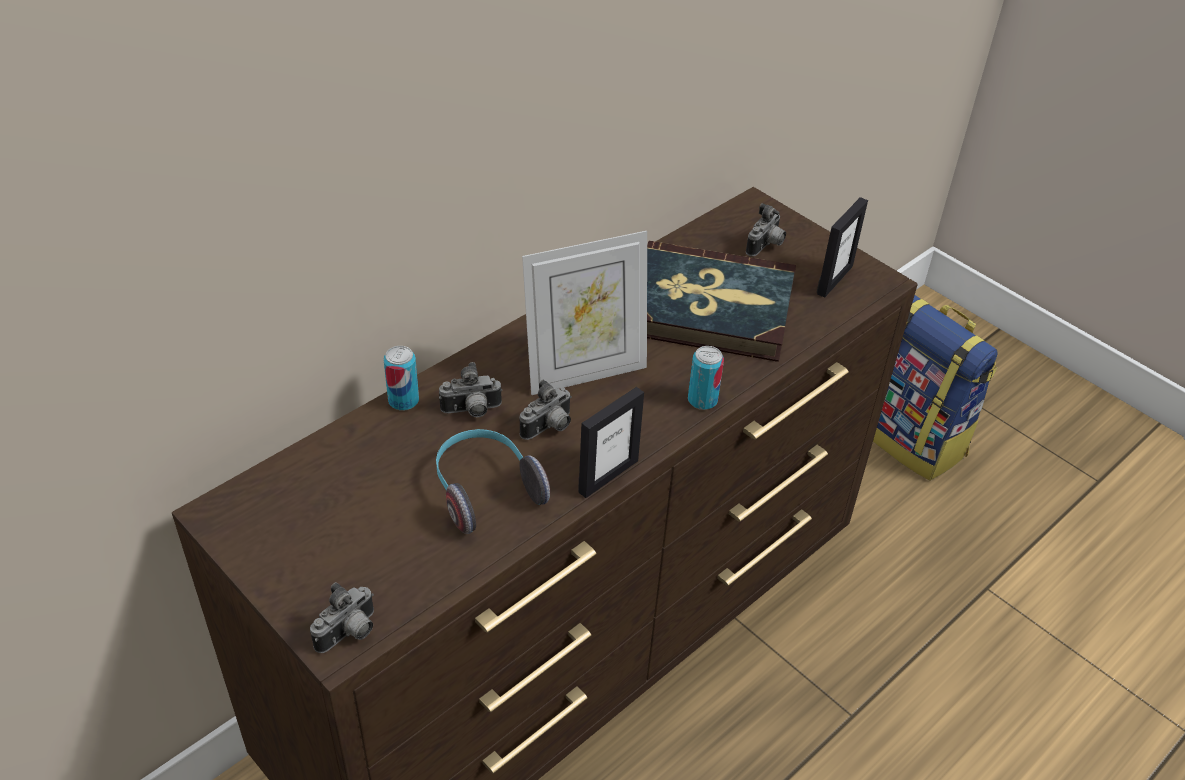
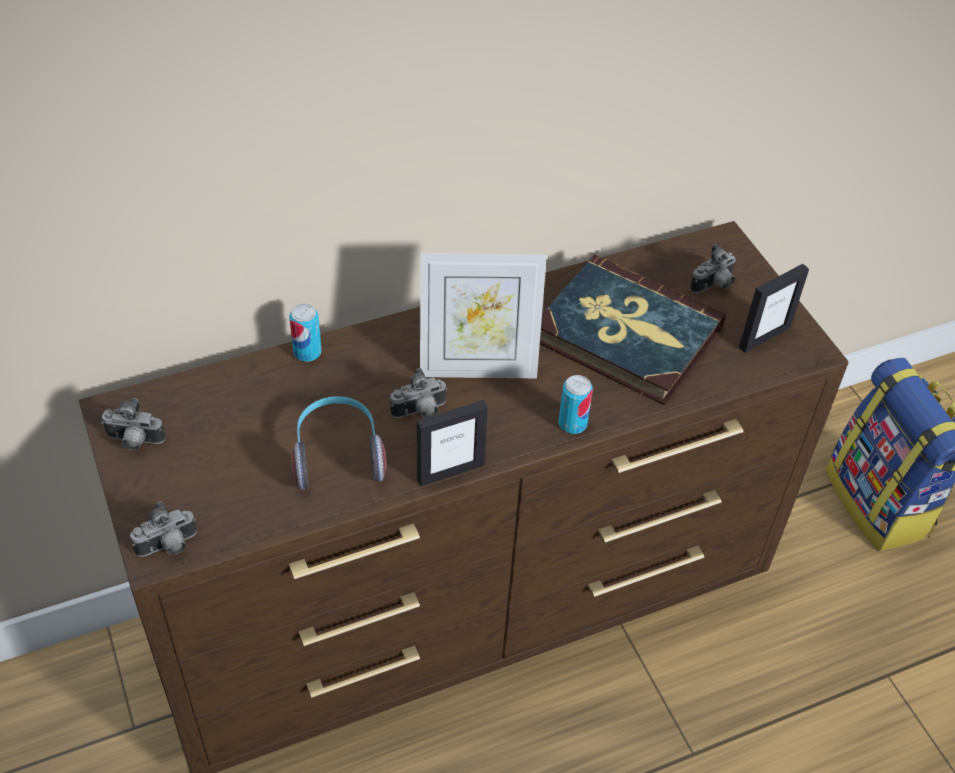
camera: 20 degrees right, 5 degrees up
camera [439,362,502,417] -> camera moved to [101,398,166,451]

